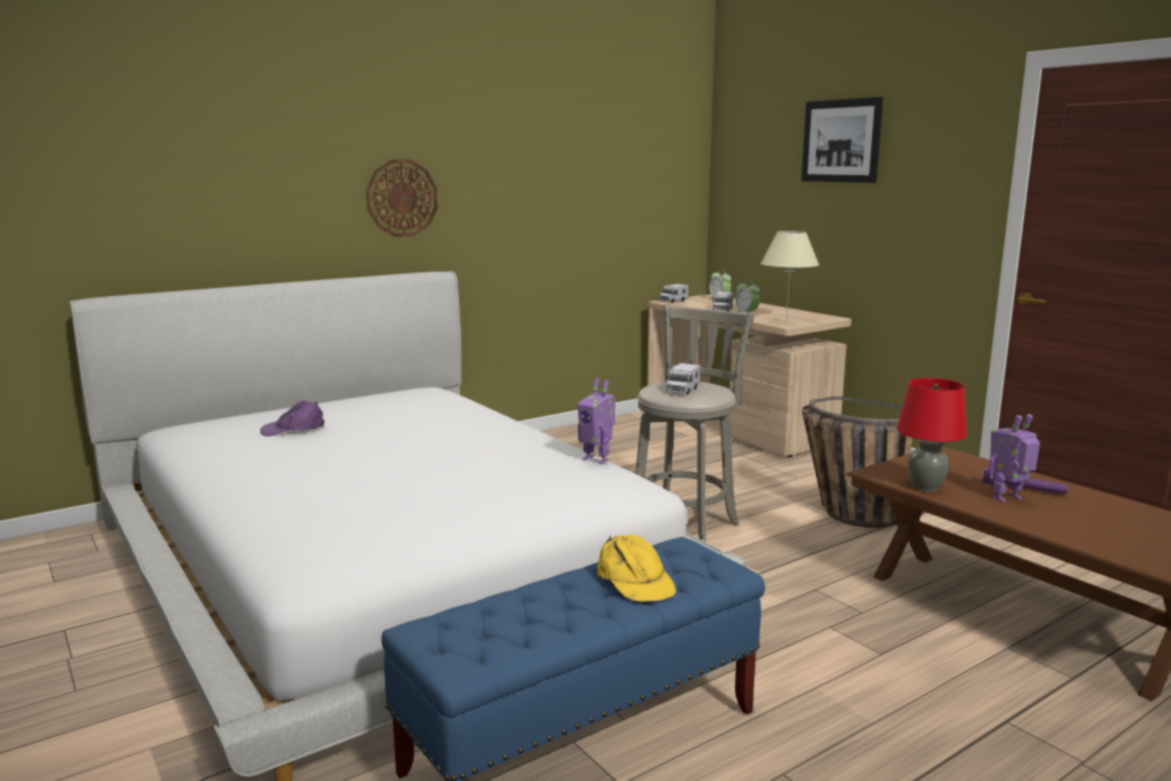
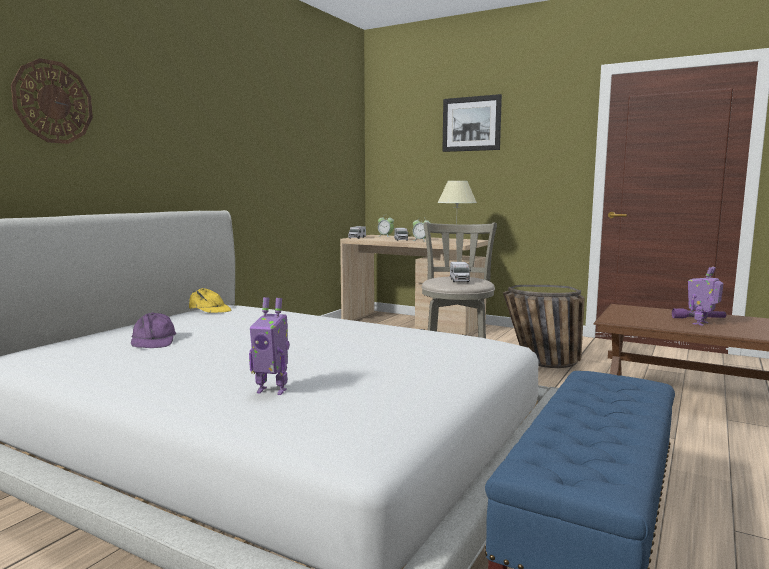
camera: 25 degrees left, 5 degrees down
purple cap [260,401,325,437] -> purple cap turned 60 degrees counterclockwise [131,312,176,348]
wall clock [366,159,438,237] -> wall clock moved to [11,58,93,144]
toy robot [577,378,615,464] -> toy robot moved to [249,297,290,395]
yellow cap [597,535,676,601] -> yellow cap moved to [189,288,232,313]
red table lamp [897,378,967,492] -> none

